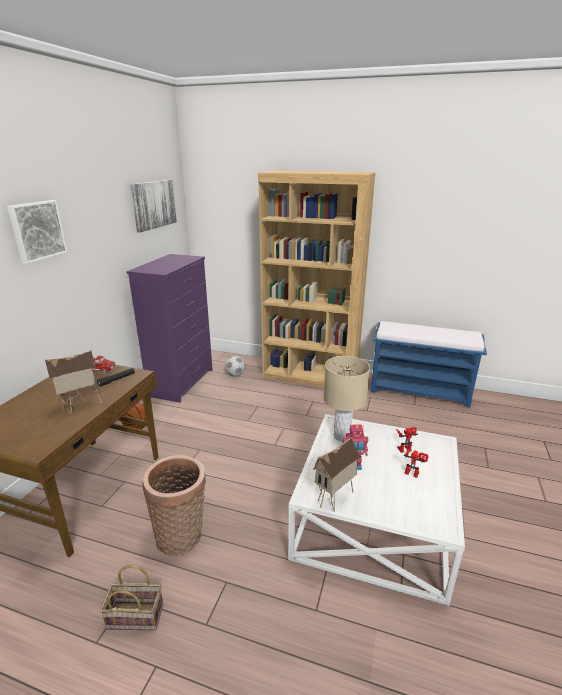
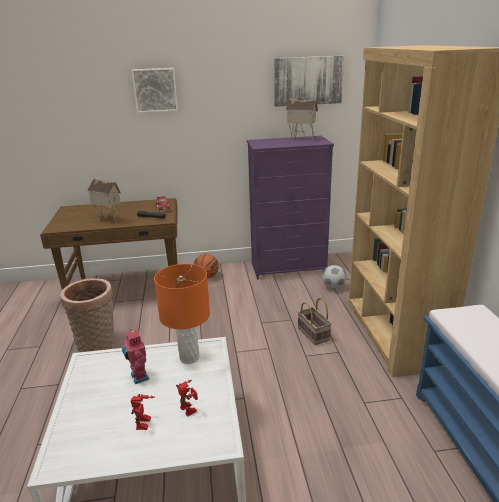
camera: 65 degrees right, 0 degrees up
basket [100,565,163,630] -> basket moved to [298,298,332,345]
toy house [313,437,361,512] -> toy house moved to [286,99,318,140]
beige table lamp [323,356,370,441] -> orange table lamp [154,264,210,364]

